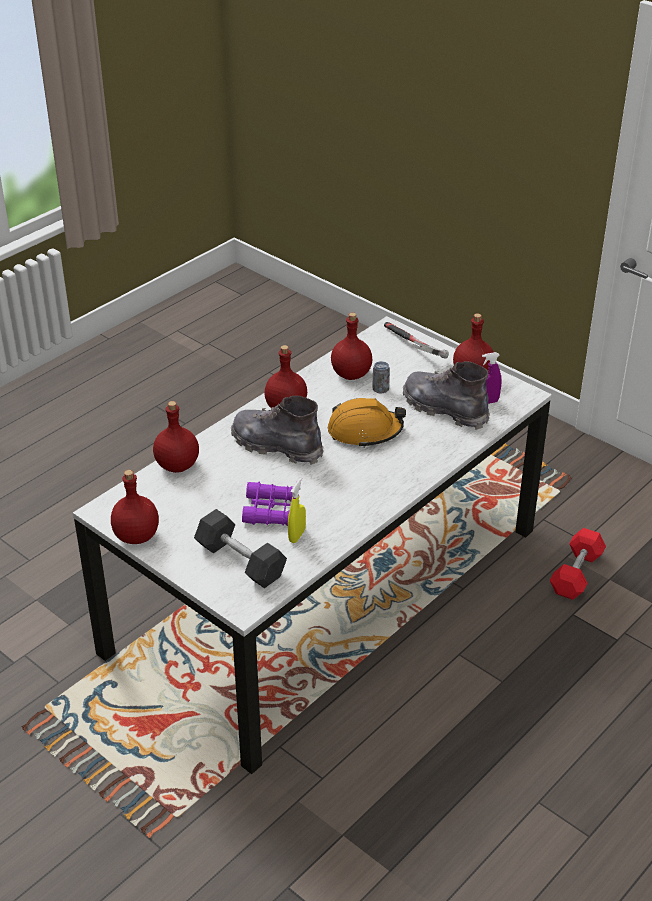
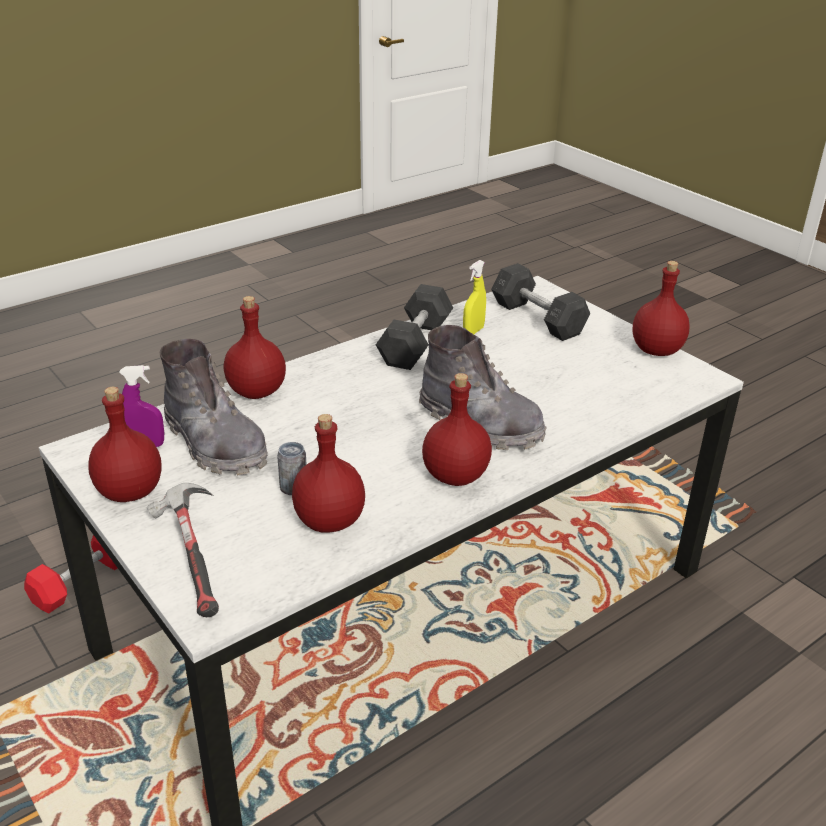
camera: 170 degrees left, 5 degrees down
red bottle [153,401,199,473] -> red bottle moved to [224,296,286,399]
purple binoculars [242,482,293,526] -> none
orange hard hat [328,398,406,448] -> none
none -> grey dumbbell [376,284,453,370]

